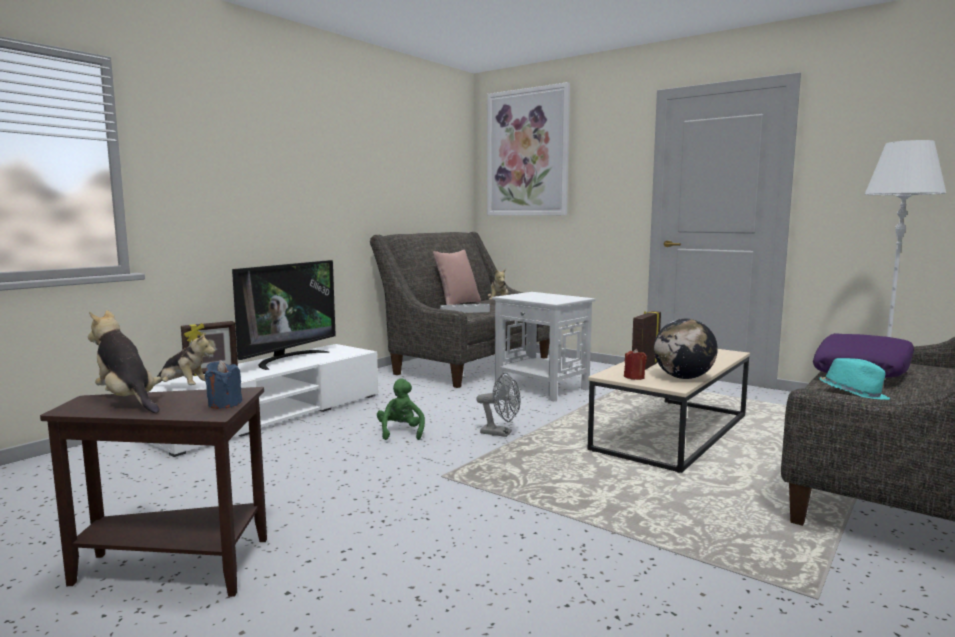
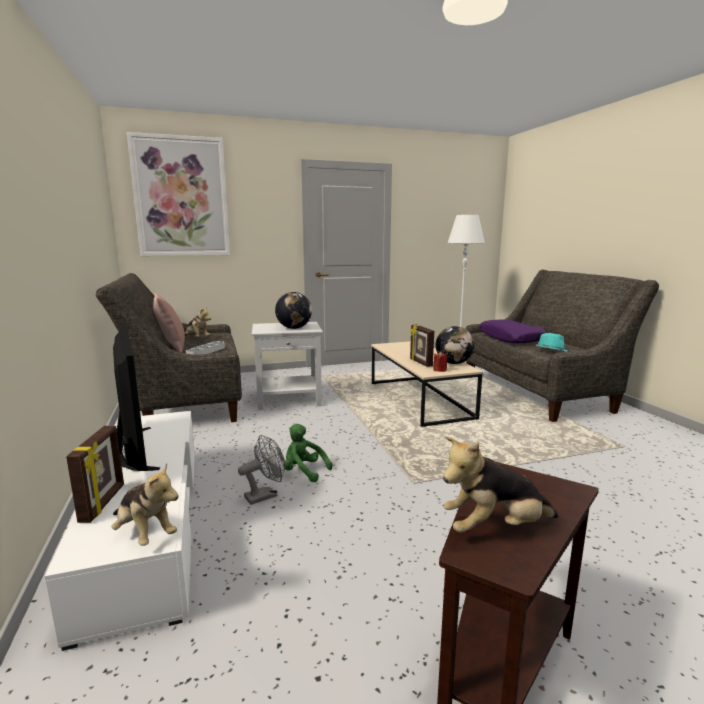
camera: 55 degrees left, 5 degrees up
plush toy [157,332,215,385] -> plush toy turned 75 degrees clockwise [112,464,179,546]
blue candle [205,360,242,409] -> none
grey fan [476,373,521,437] -> grey fan moved to [238,435,285,505]
none -> globe [275,292,312,329]

